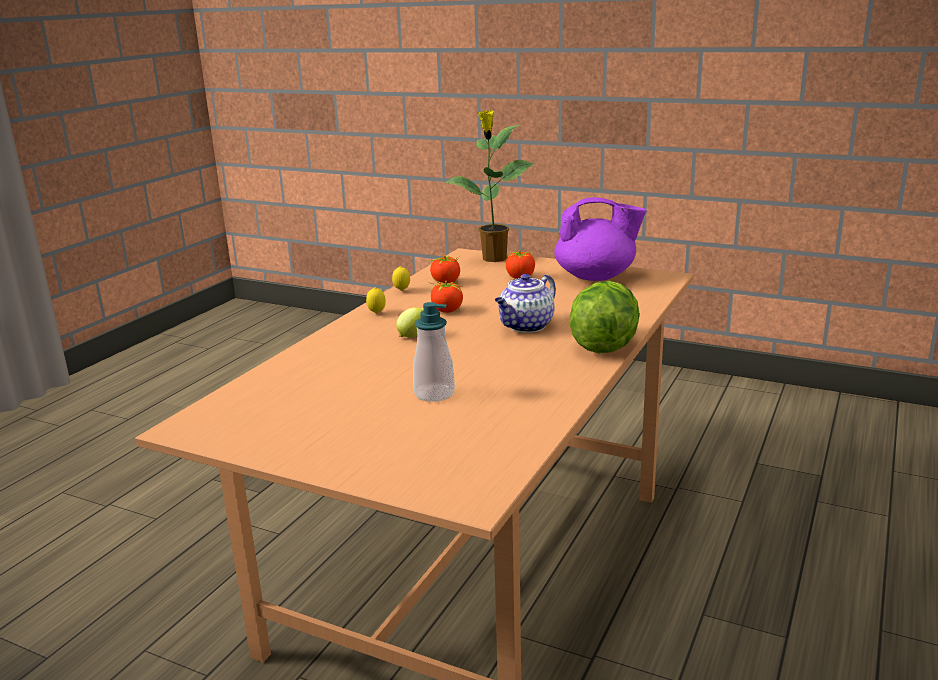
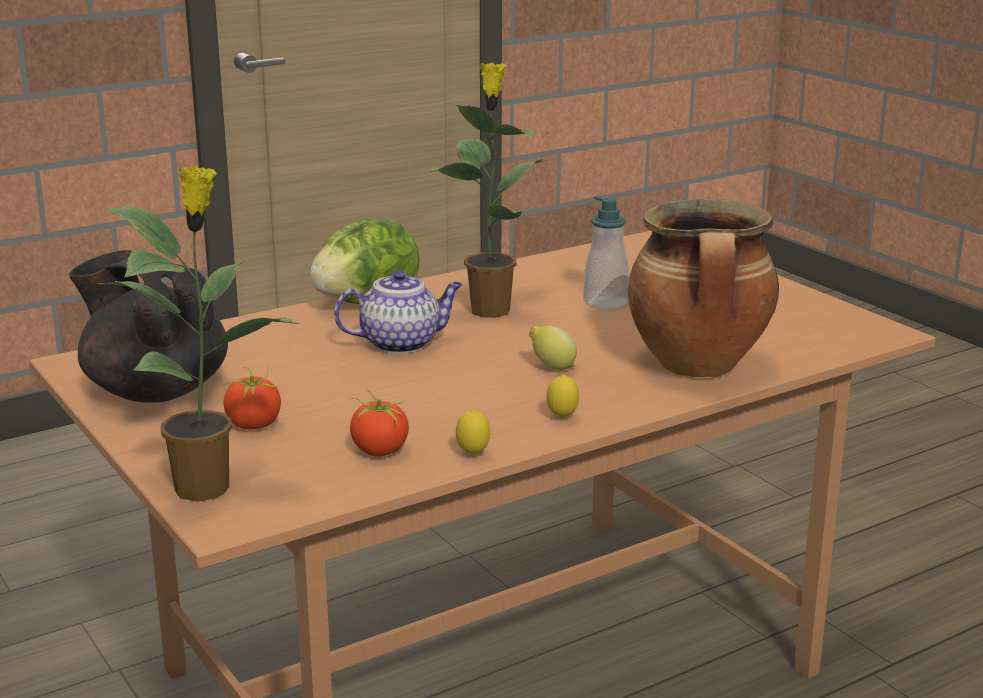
camera: 150 degrees left, 0 degrees up
tomato [431,279,463,313] -> none
purple teapot [554,197,647,281] -> black teapot [69,250,228,403]
none -> potted plant [430,63,547,318]
none -> cooking pot [628,199,779,377]

